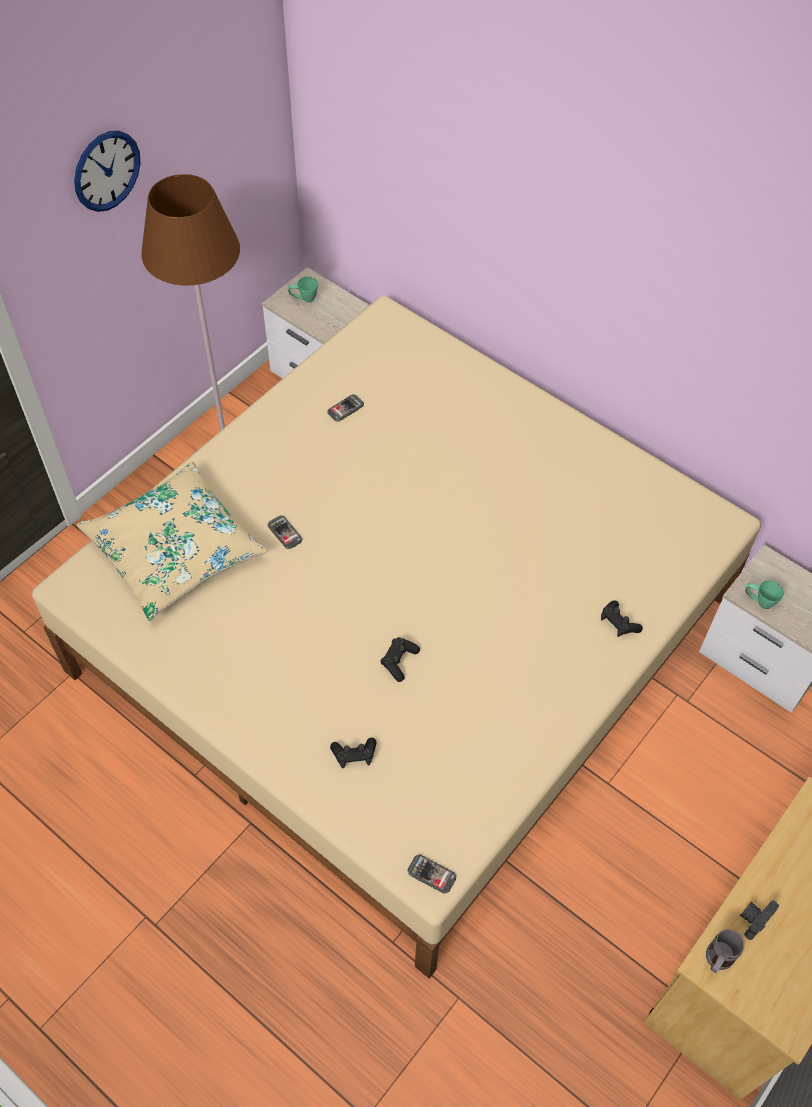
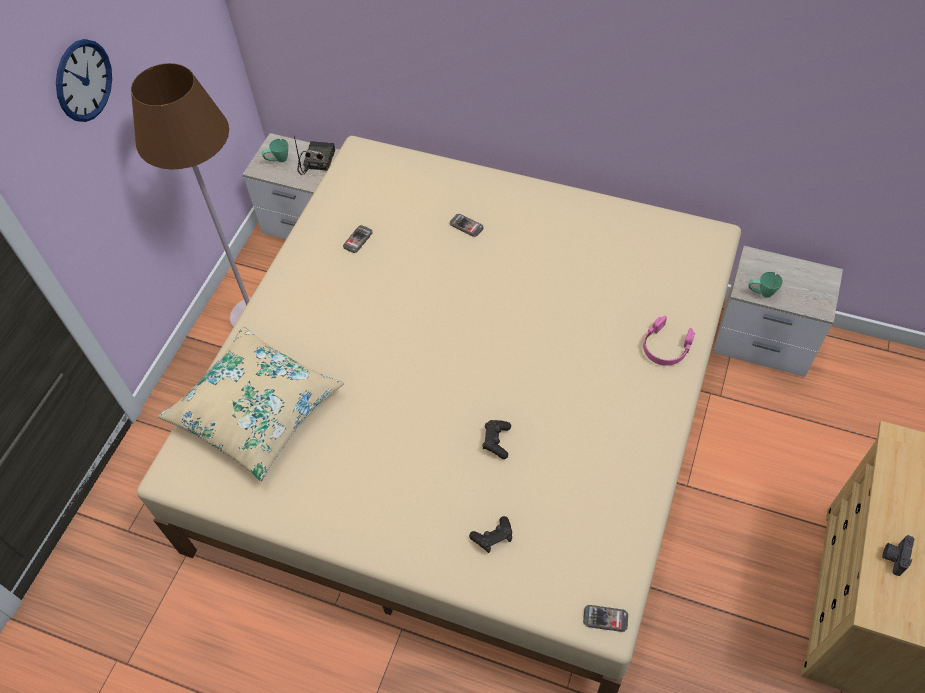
camera: 15 degrees left, 0 degrees up
phone [267,515,303,549] -> phone moved to [450,214,484,237]
black game controller [601,600,643,637] -> pink headphones [643,316,695,366]
grey mug [706,929,744,973] -> none
none -> radio [294,136,335,175]

